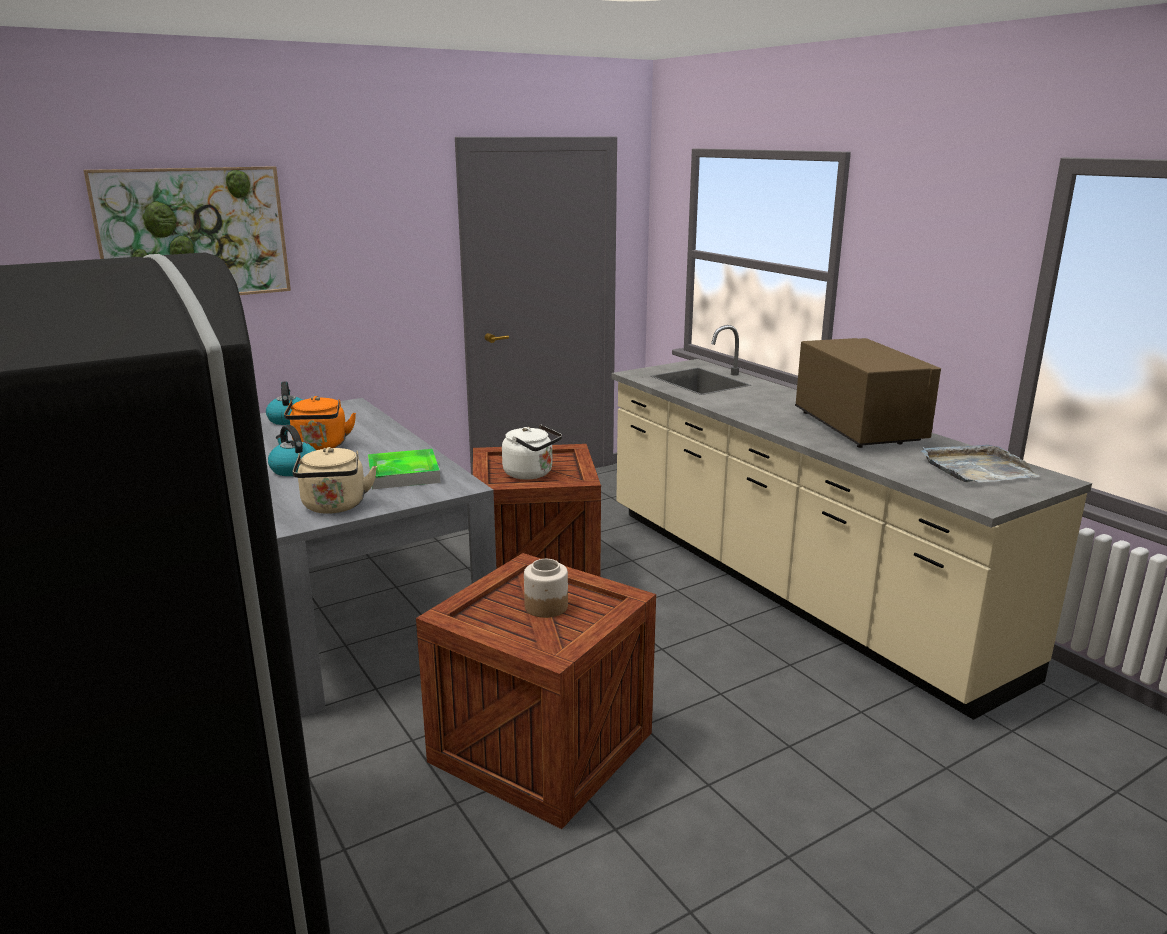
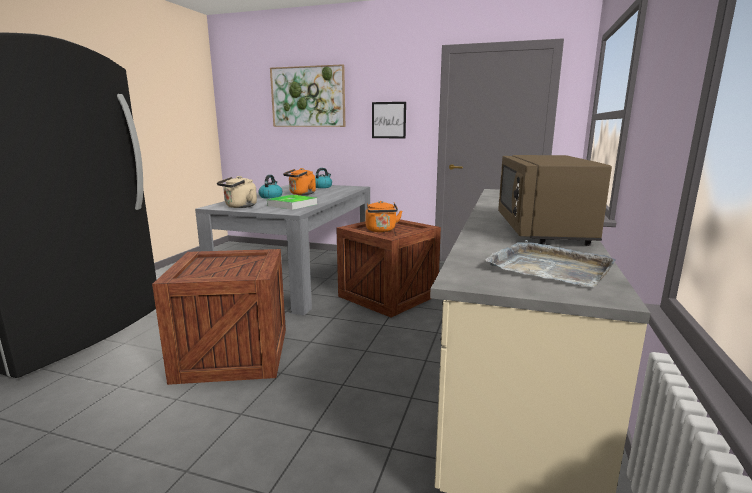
camera: 50 degrees right, 5 degrees down
white kettle [502,424,562,480] -> orange kettle [365,201,402,232]
jar [524,559,568,618] -> none
brown microwave [795,338,941,448] -> brown microwave turned 150 degrees clockwise [498,155,612,246]
none -> picture [372,102,406,139]

